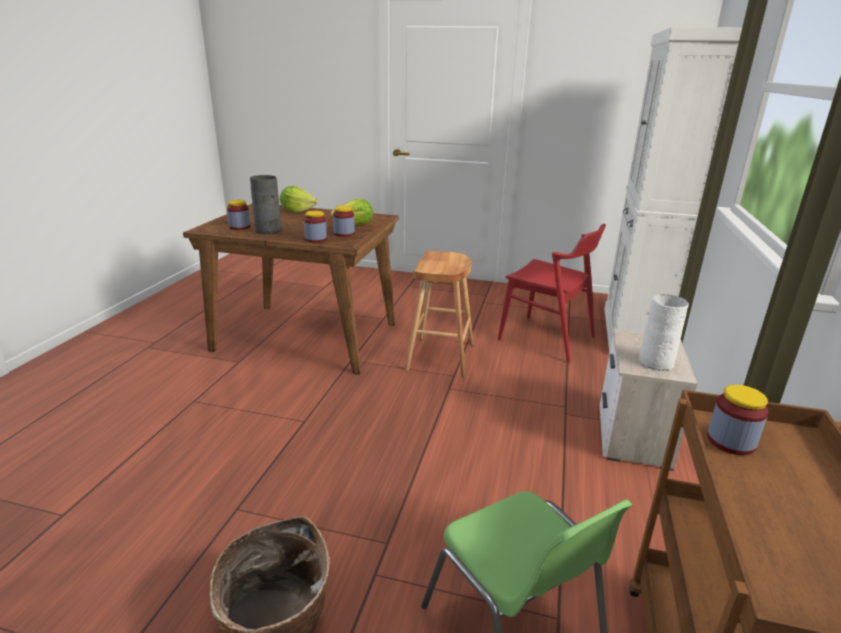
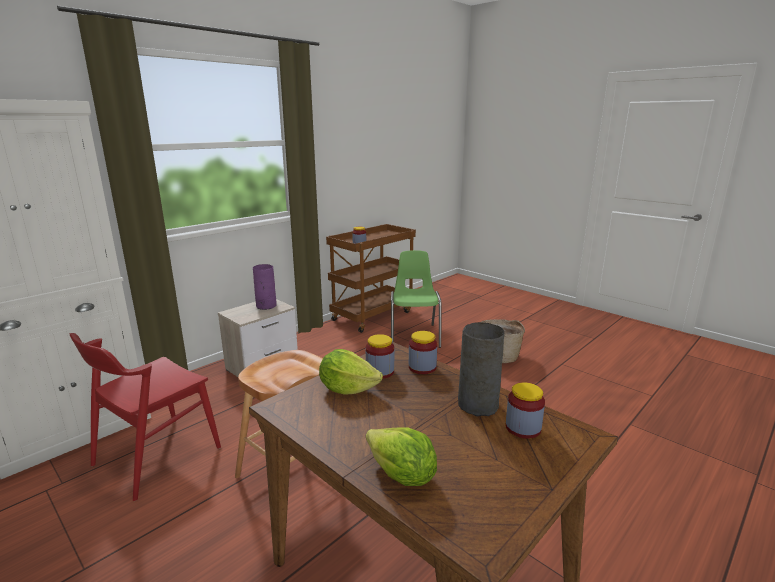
camera: 150 degrees left, 5 degrees down
red chair [498,224,606,363] -> red chair turned 120 degrees counterclockwise [70,333,221,501]
white vase [639,294,689,371] -> purple vase [253,264,277,310]

